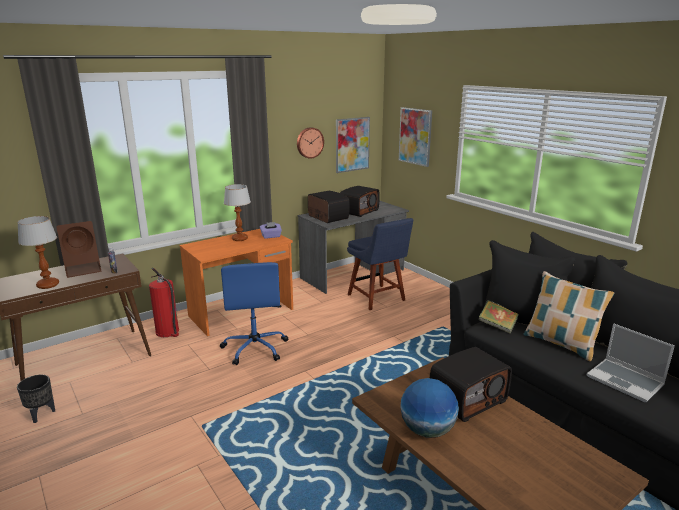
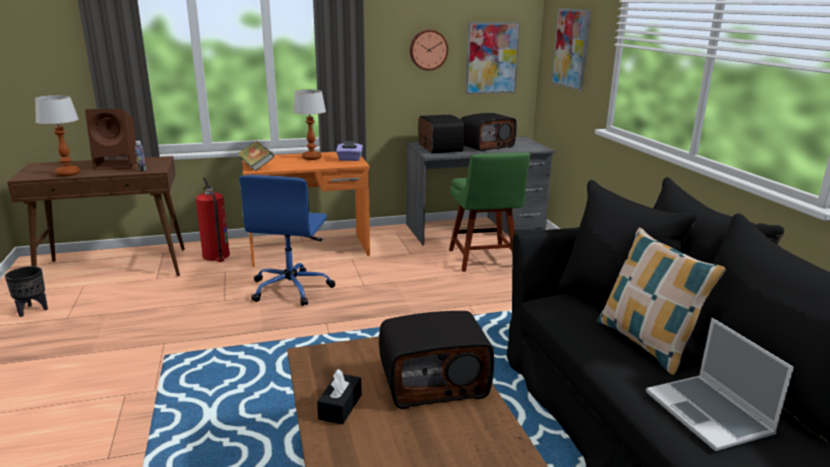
camera: 20 degrees right, 0 degrees up
blue chair [347,218,413,310] -> green chair [449,152,531,272]
globe [400,378,459,438] -> black tissue box [317,369,362,424]
book [478,300,519,333] -> book moved to [238,141,274,171]

